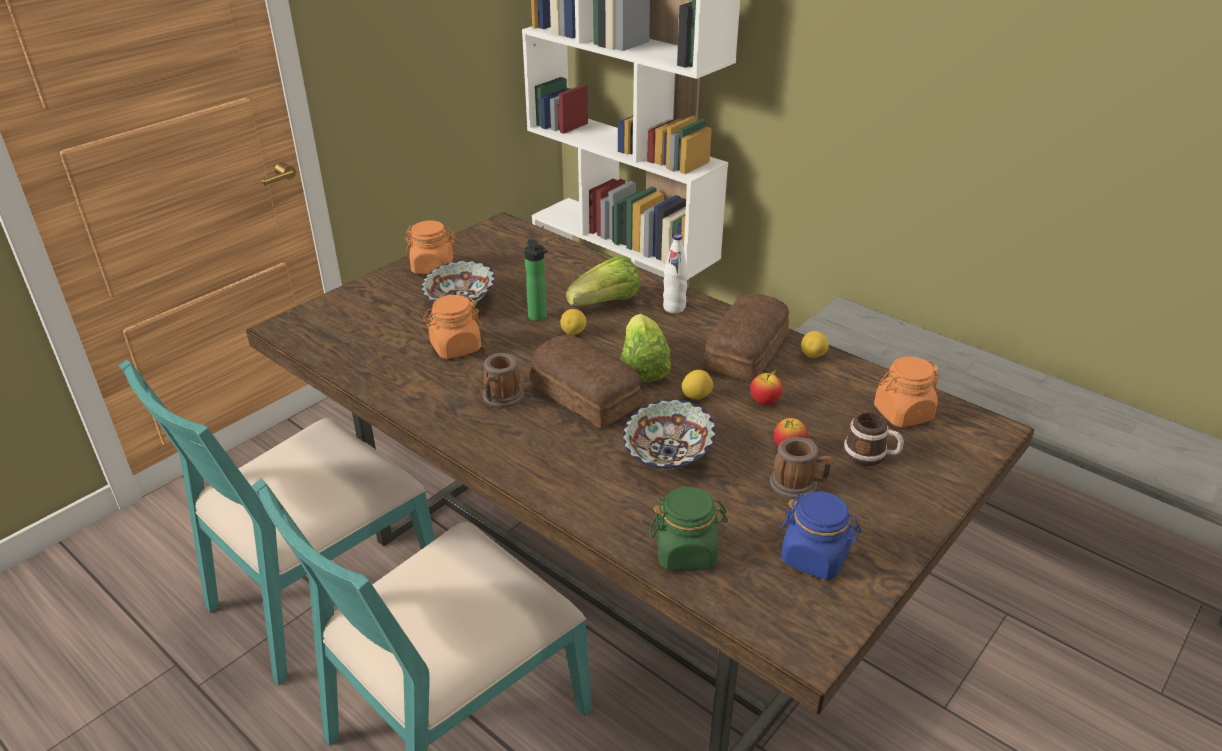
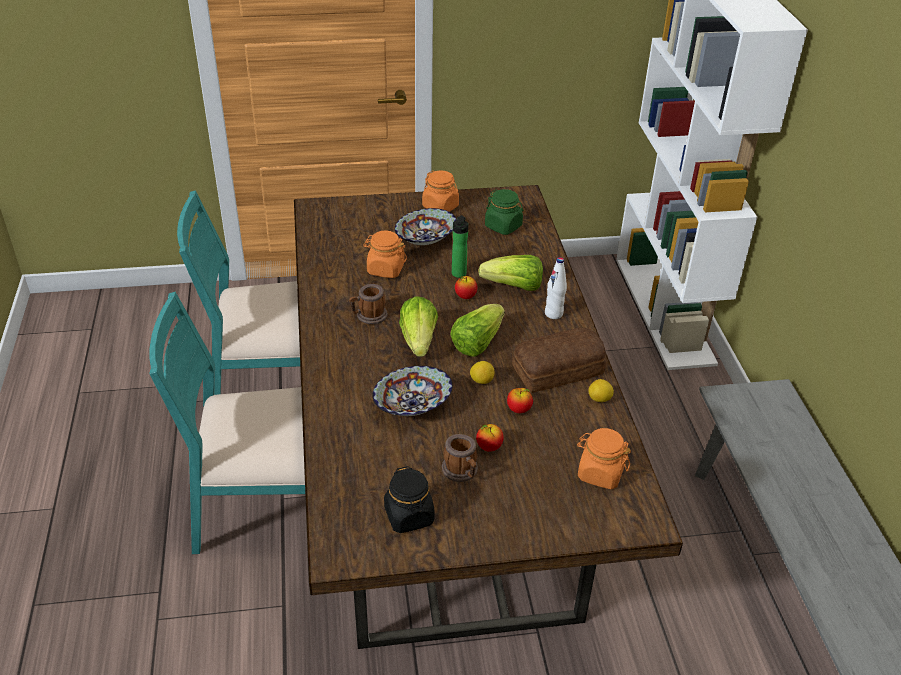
camera: 40 degrees right, 5 degrees up
bread [530,335,642,428] -> lettuce [399,296,438,357]
lemon [560,309,587,335] -> apple [455,276,477,299]
green jar [649,487,728,570] -> green jar moved to [485,189,523,235]
blue jar [780,492,862,580] -> black jar [384,466,434,533]
mug [844,412,904,466] -> none

